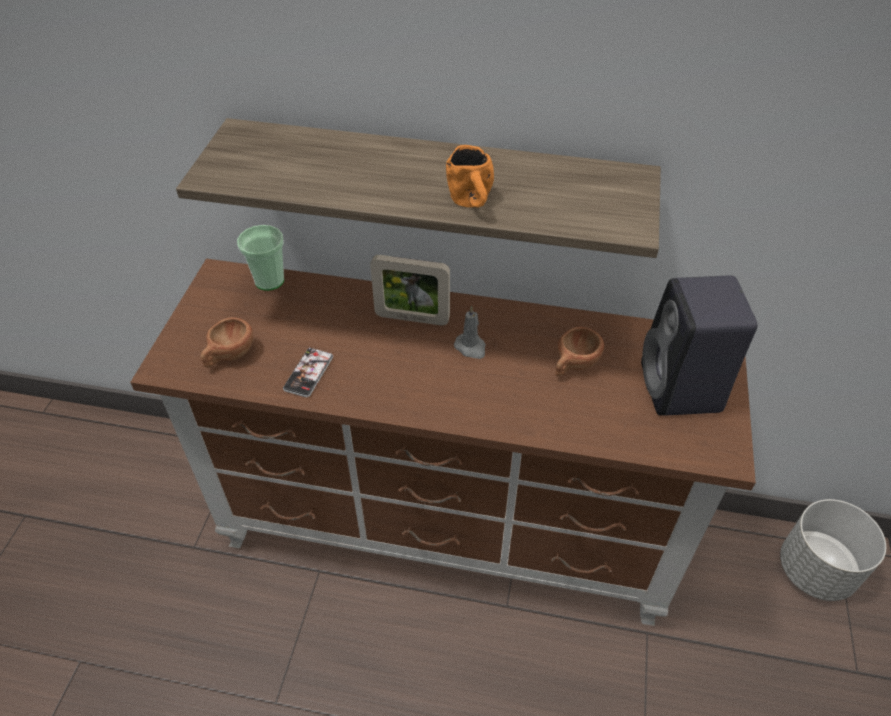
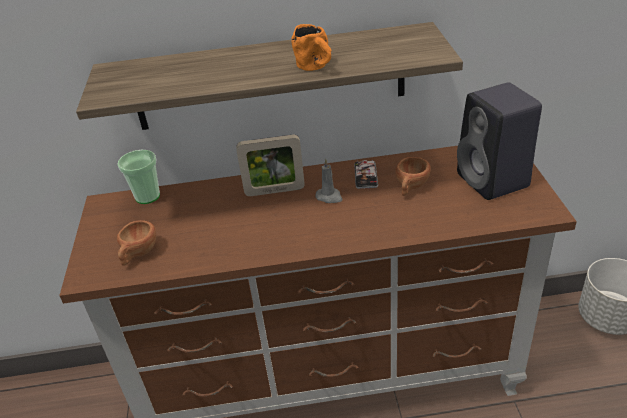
camera: 15 degrees left, 10 degrees down
phone [283,348,333,397] -> phone moved to [354,160,378,189]

